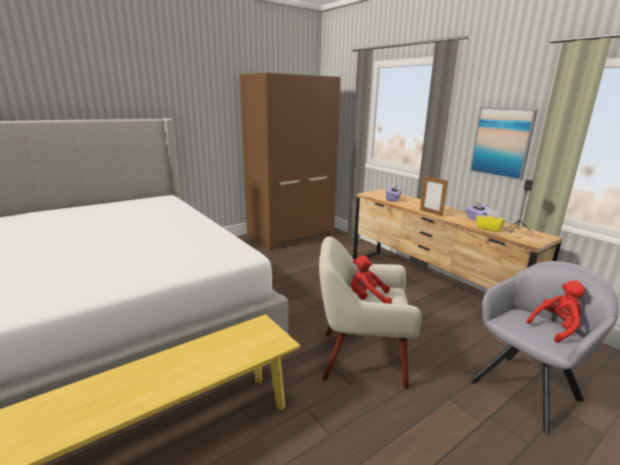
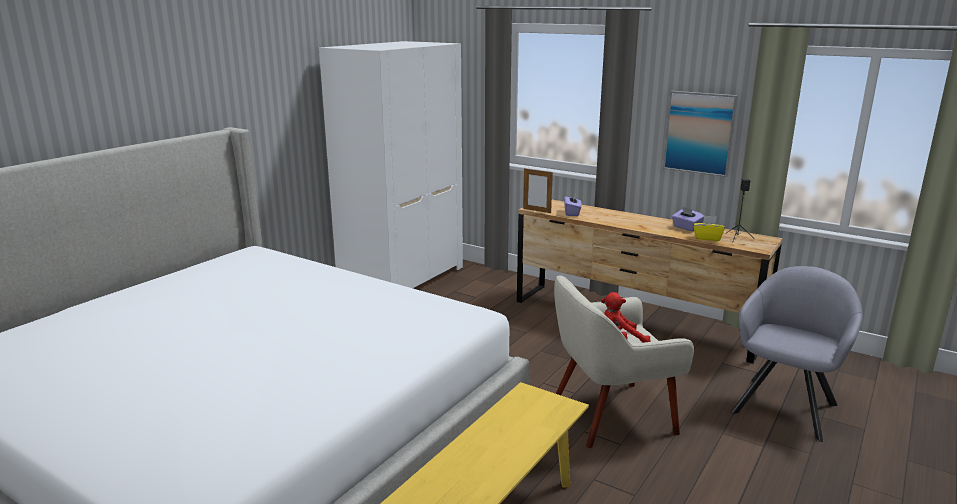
camera: 20 degrees left, 0 degrees up
brown wardrobe [240,73,341,250] -> white wardrobe [319,41,463,288]
picture frame [420,175,448,216] -> picture frame moved to [523,169,553,213]
red plush toy [526,281,586,343] -> none

